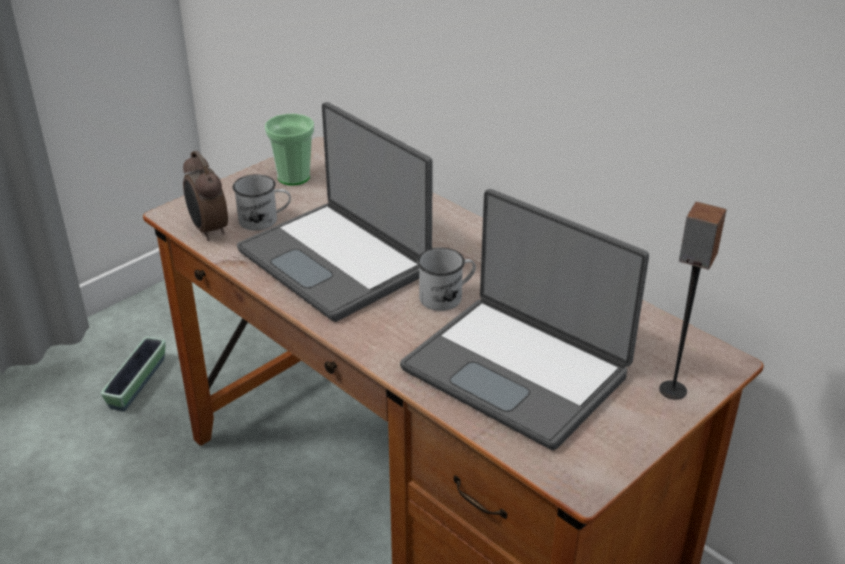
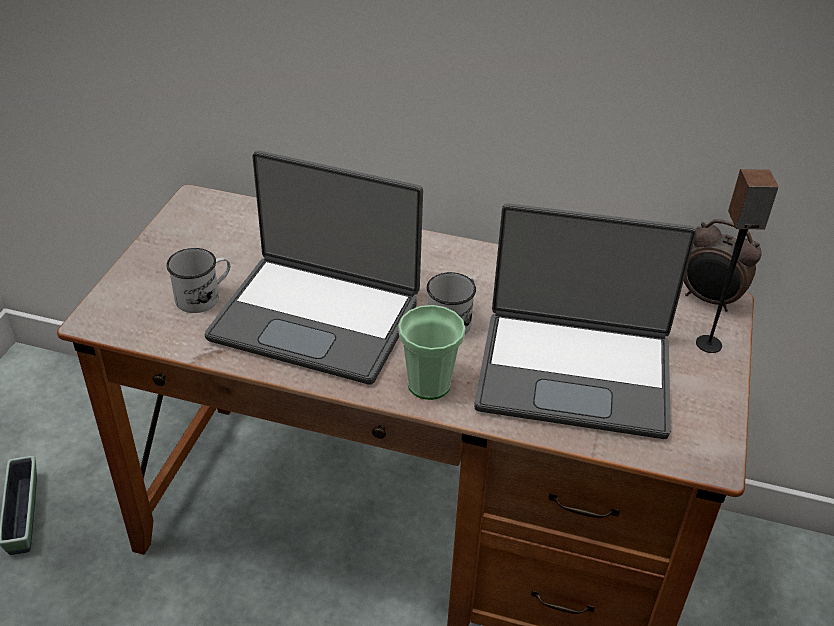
camera: 30 degrees left, 5 degrees up
alarm clock [183,151,228,241] -> alarm clock moved to [684,219,762,312]
cup [265,114,314,186] -> cup moved to [398,305,465,400]

